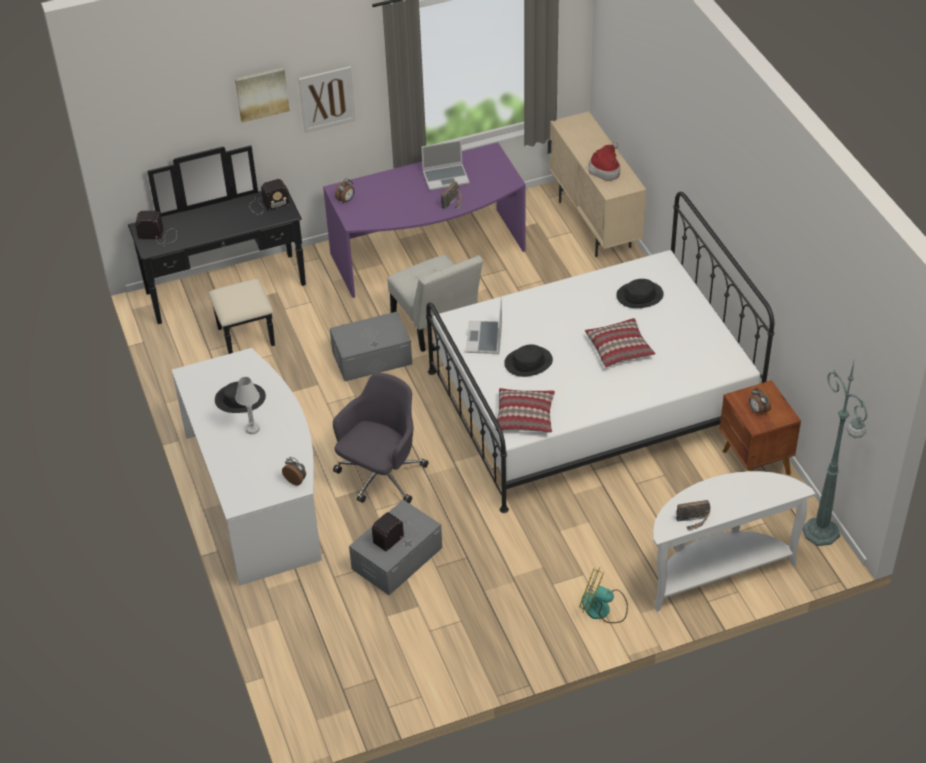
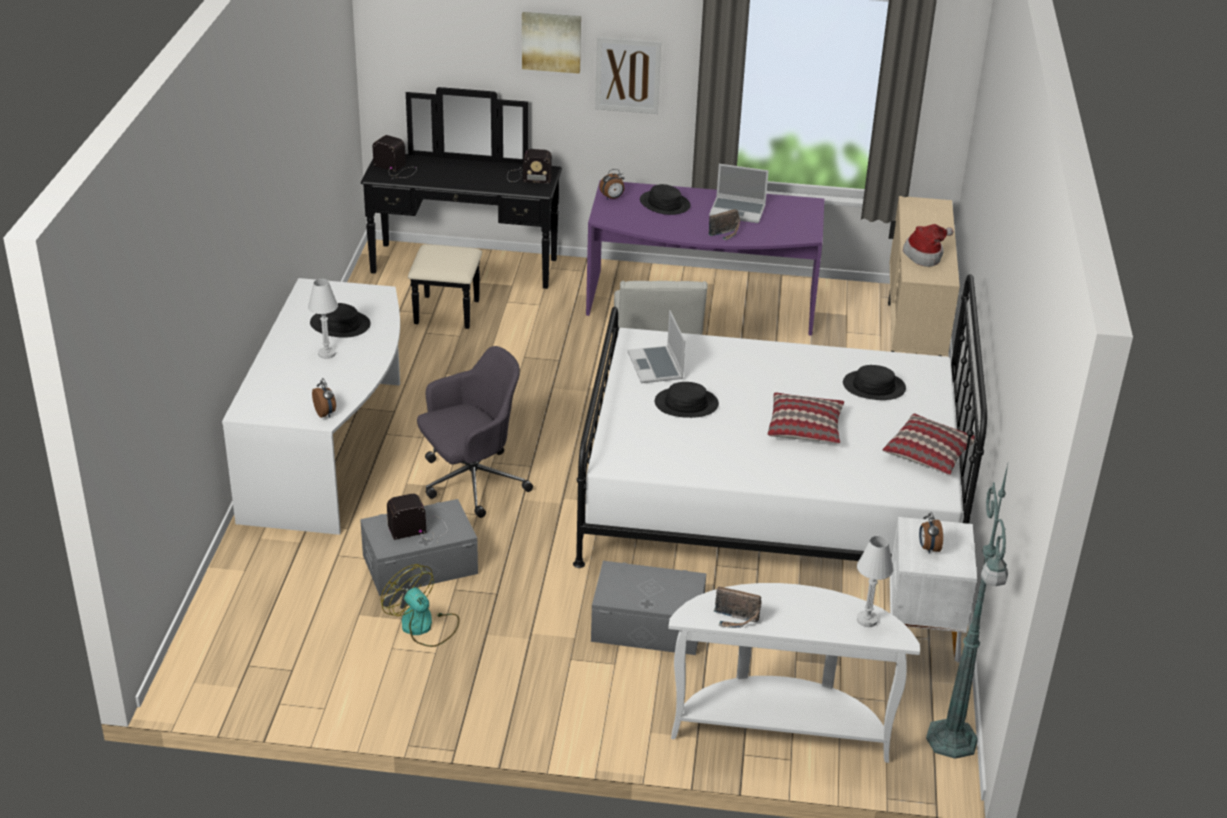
camera: 25 degrees right, 10 degrees down
grey storage box [330,312,412,381] -> grey storage box moved to [591,561,706,655]
laptop [465,297,502,354] -> laptop turned 45 degrees counterclockwise [628,310,685,383]
pillow [495,388,555,433] -> pillow moved to [882,413,975,475]
fan [579,568,628,623] -> fan moved to [381,564,460,647]
brown nightstand [720,380,801,475] -> white nightstand [890,517,977,663]
none -> black hat [640,184,691,215]
none -> white table lamp [857,536,893,627]

